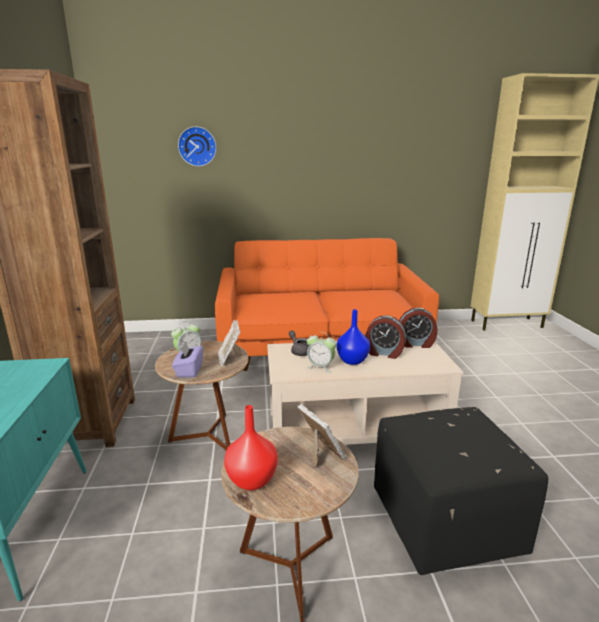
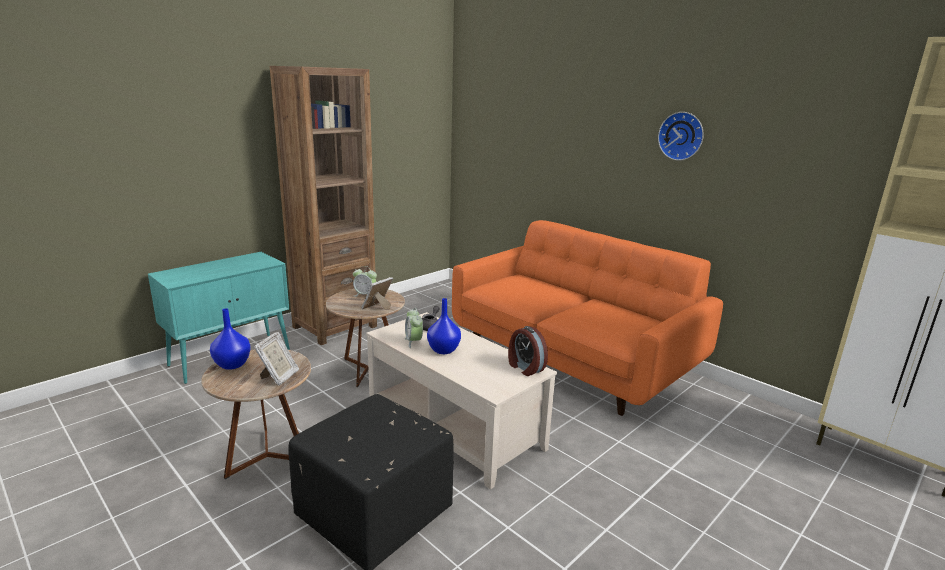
camera: 50 degrees right, 0 degrees up
purple tissue box [172,342,203,378] -> none
wall clock [178,126,216,167] -> wall clock moved to [658,112,704,161]
red vase [224,405,278,491] -> blue vase [210,308,251,370]
alarm clock [365,315,406,359] -> none

